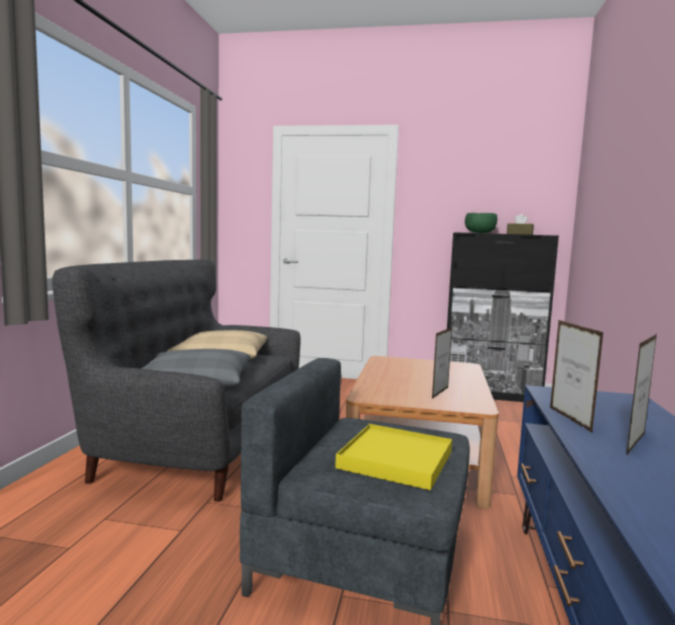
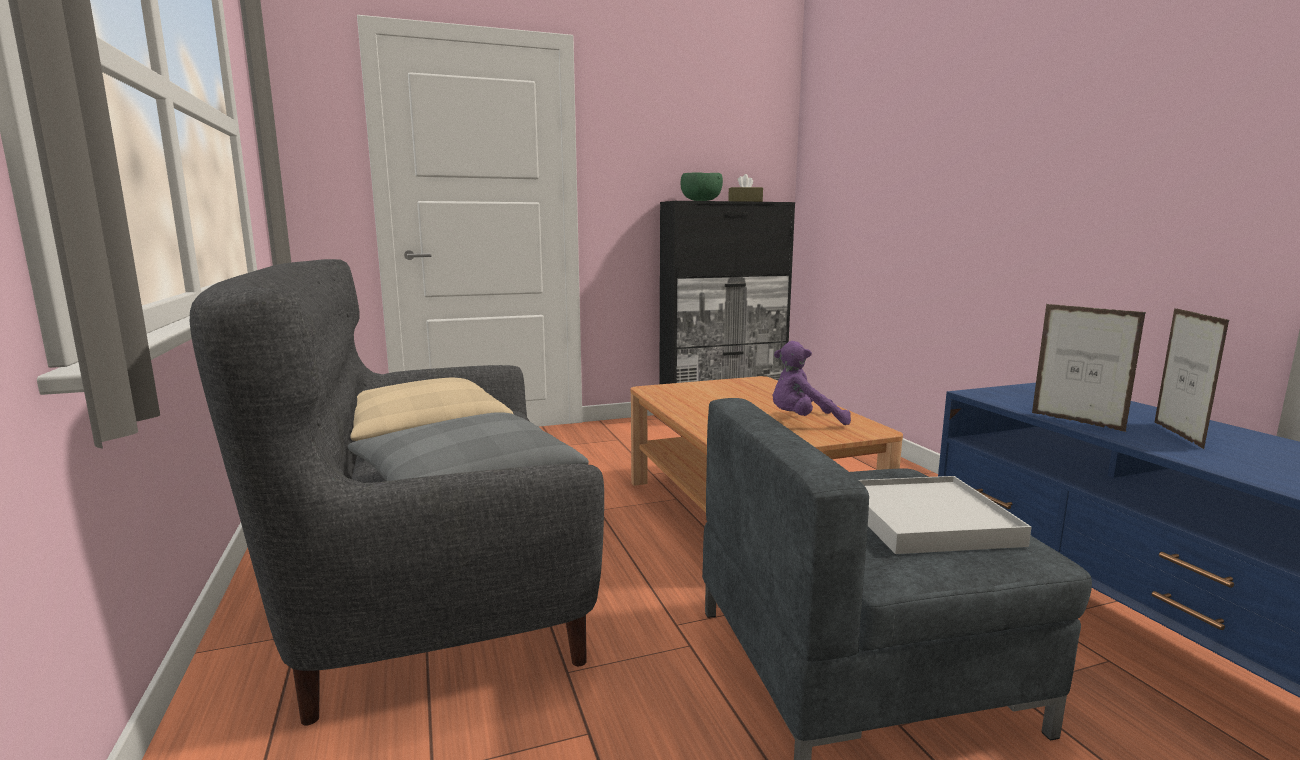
camera: 30 degrees left, 5 degrees up
yellow tray [335,424,452,490] -> white tray [859,476,1032,554]
picture frame [432,327,452,399] -> purple plush toy [773,341,851,425]

